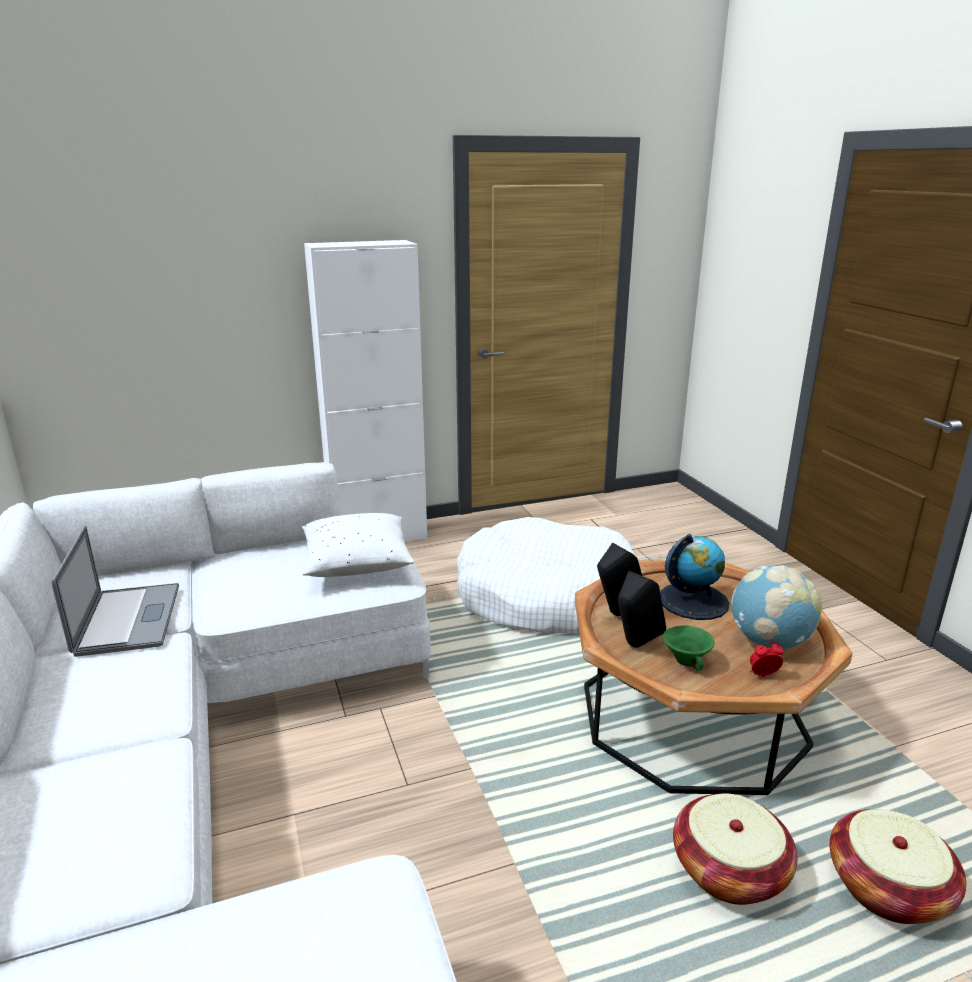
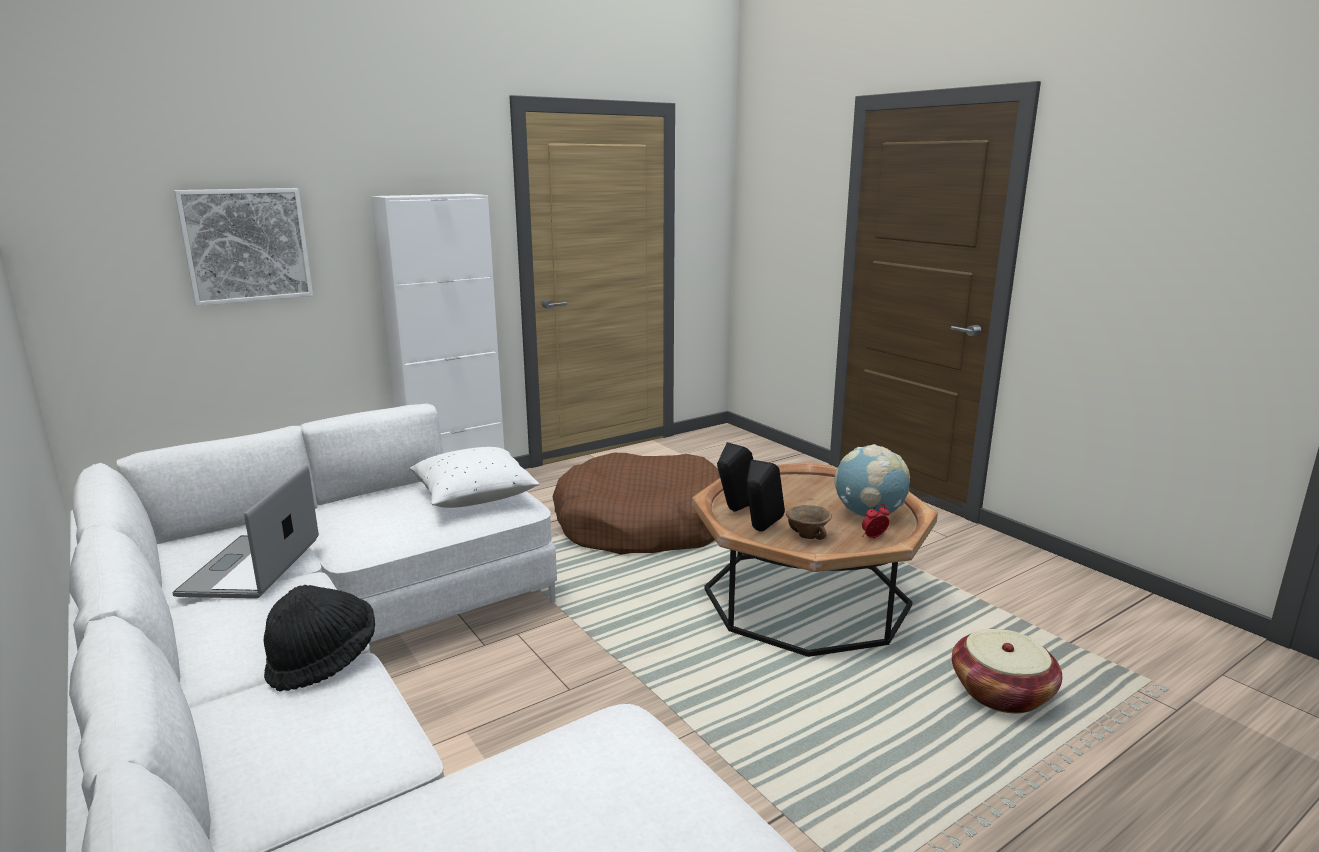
camera: 15 degrees left, 5 degrees down
laptop [51,525,179,657] -> laptop turned 150 degrees counterclockwise [172,465,319,599]
white dog bed [457,517,634,634] -> brown dog bed [552,453,720,555]
globe [660,534,730,620] -> none
green bowl [662,625,715,671] -> brown bowl [786,505,832,540]
basket [673,793,798,905] -> none
none -> picture [174,188,313,306]
none -> black hat [263,585,375,692]

